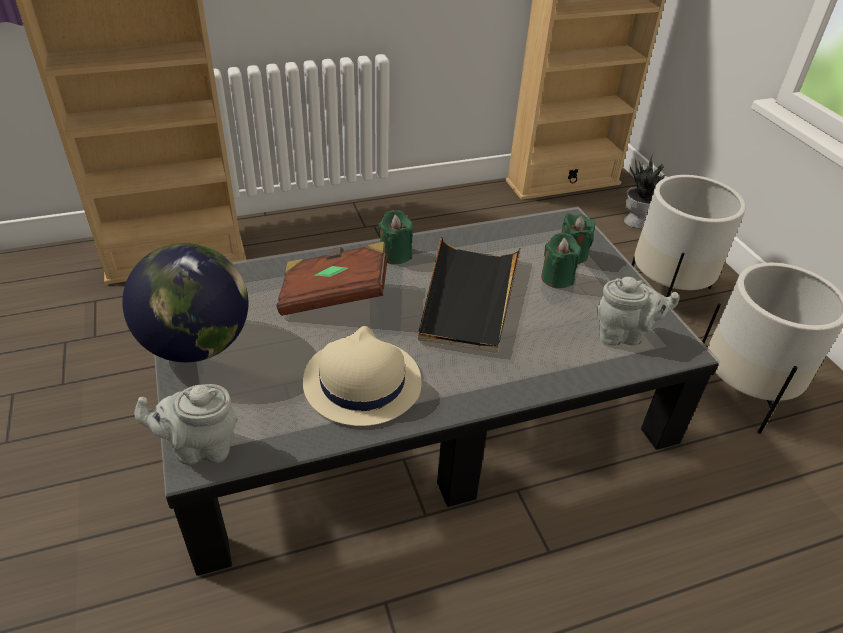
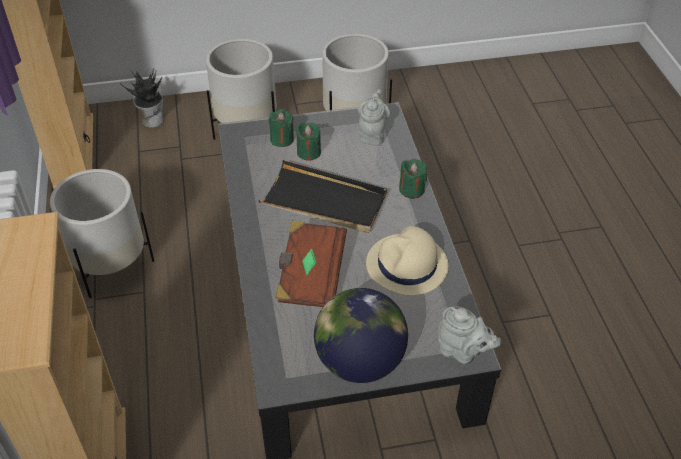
camera: 80 degrees left, 5 degrees up
grey teapot [134,384,238,465] -> grey teapot turned 60 degrees counterclockwise [439,306,501,364]
green candle [378,210,413,264] -> green candle moved to [399,159,427,199]
none -> white planter [50,169,154,298]

